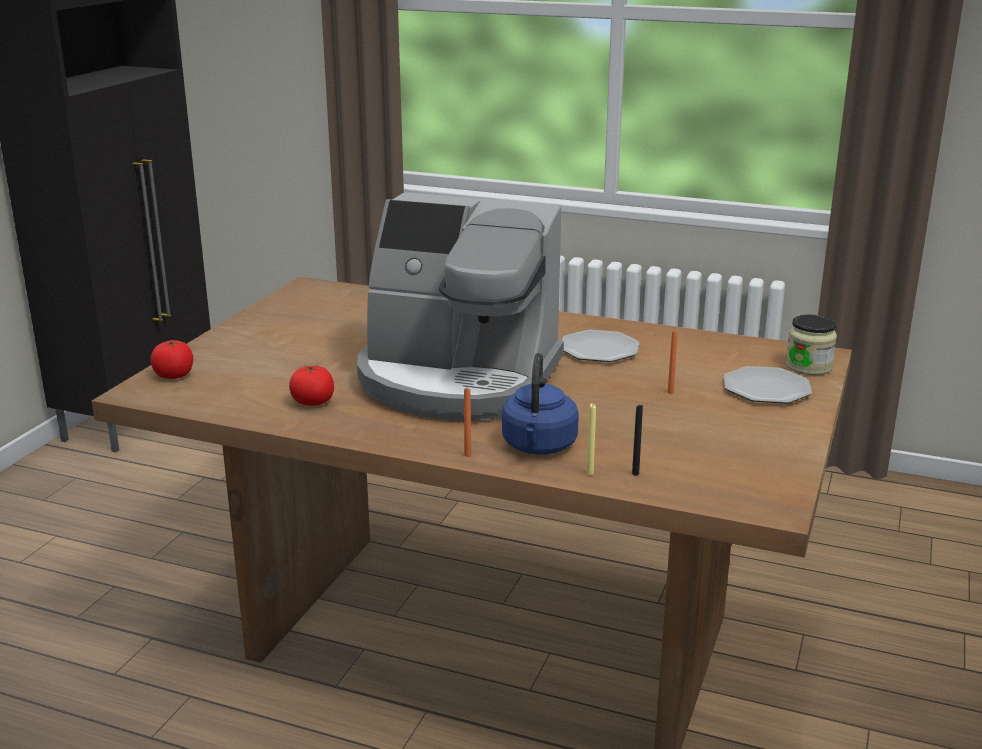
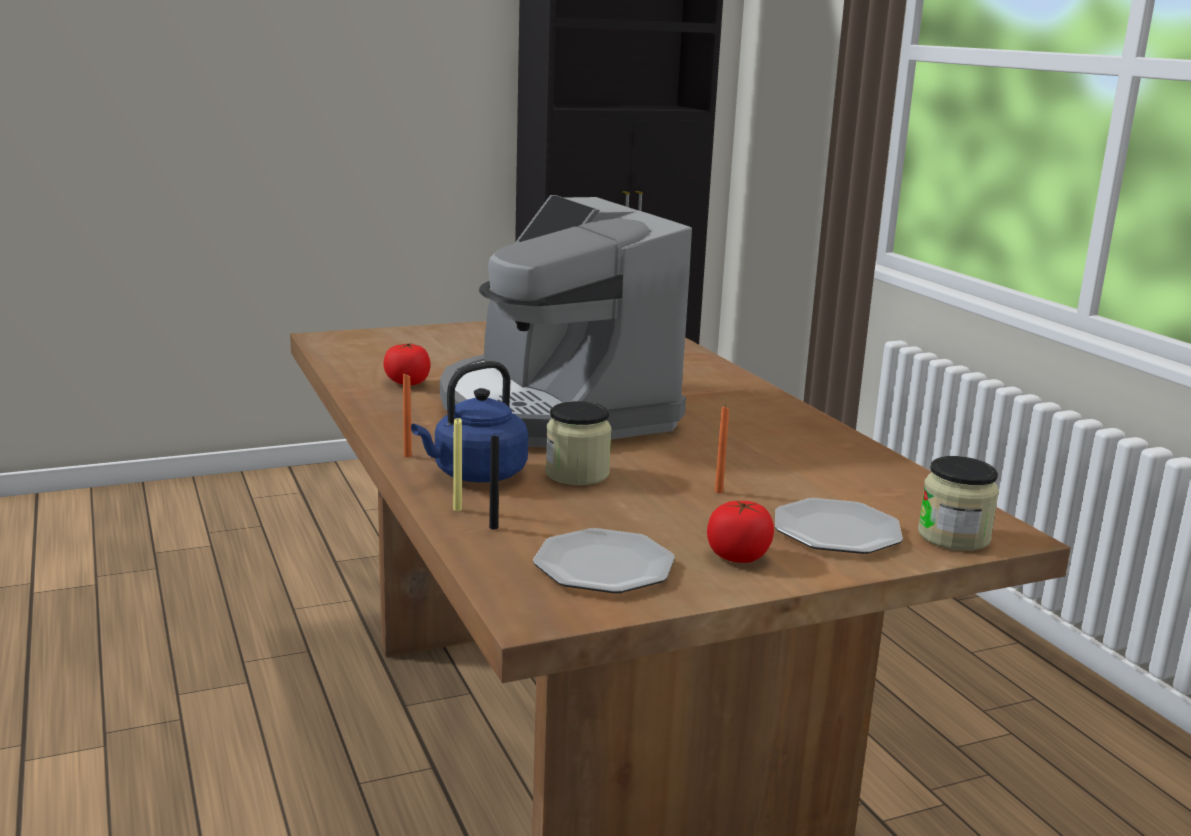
camera: 45 degrees right, 5 degrees down
tomato [151,340,193,379] -> tomato moved to [707,500,774,563]
plate [562,330,640,362] -> plate moved to [533,528,675,593]
none -> jar [545,401,612,485]

